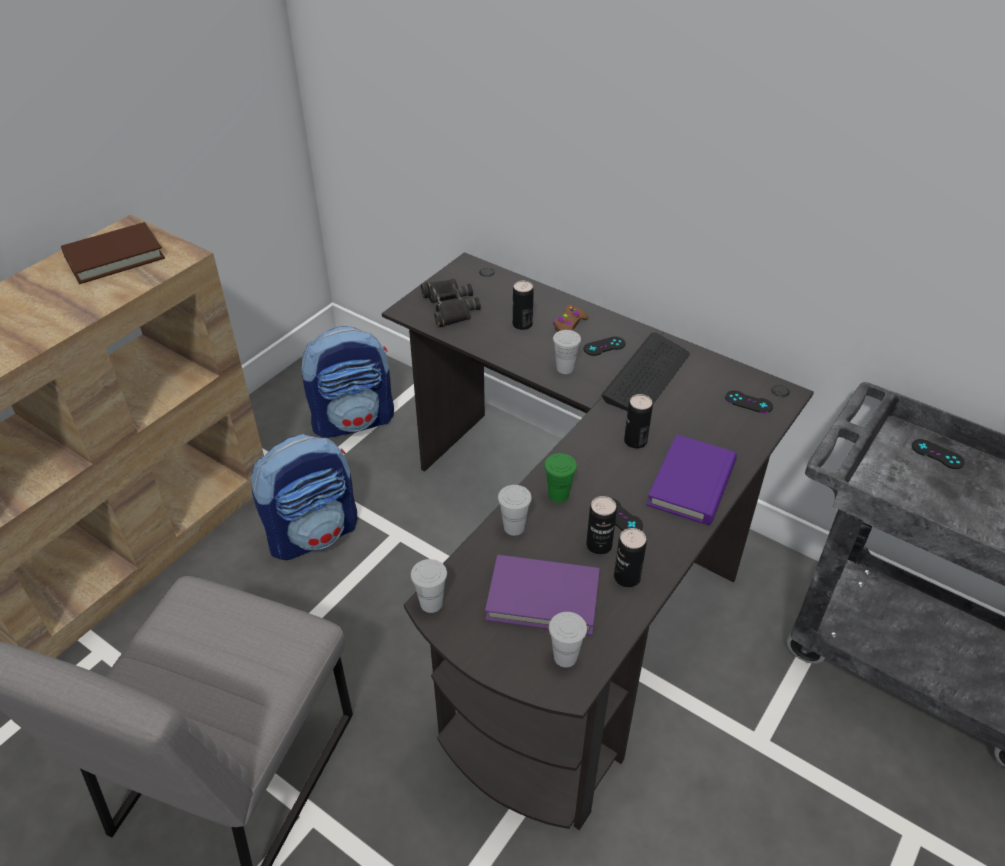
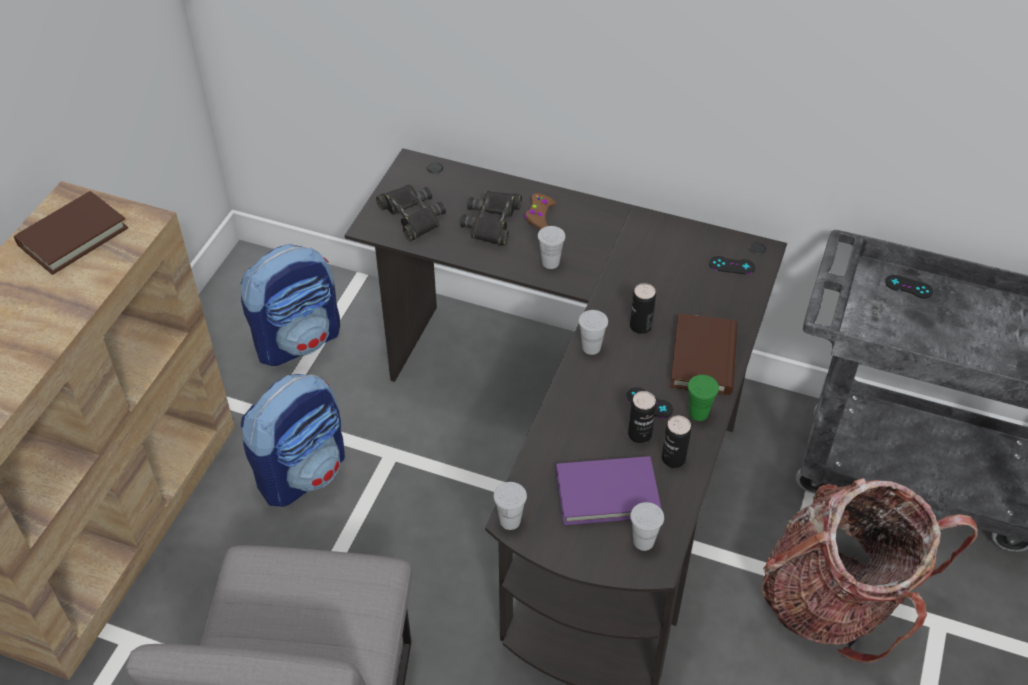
camera: 15 degrees left, 5 degrees up
white cup [498,485,532,536] -> white cup moved to [579,310,608,355]
can [513,281,534,330] -> black binoculars [460,191,522,246]
green cup [544,453,577,503] -> green cup moved to [688,375,719,421]
black game controller [583,337,626,356] -> none
keyboard [601,332,690,411] -> none
purple book [647,435,737,525] -> brown book [670,313,737,395]
none -> backpack [762,478,977,663]

